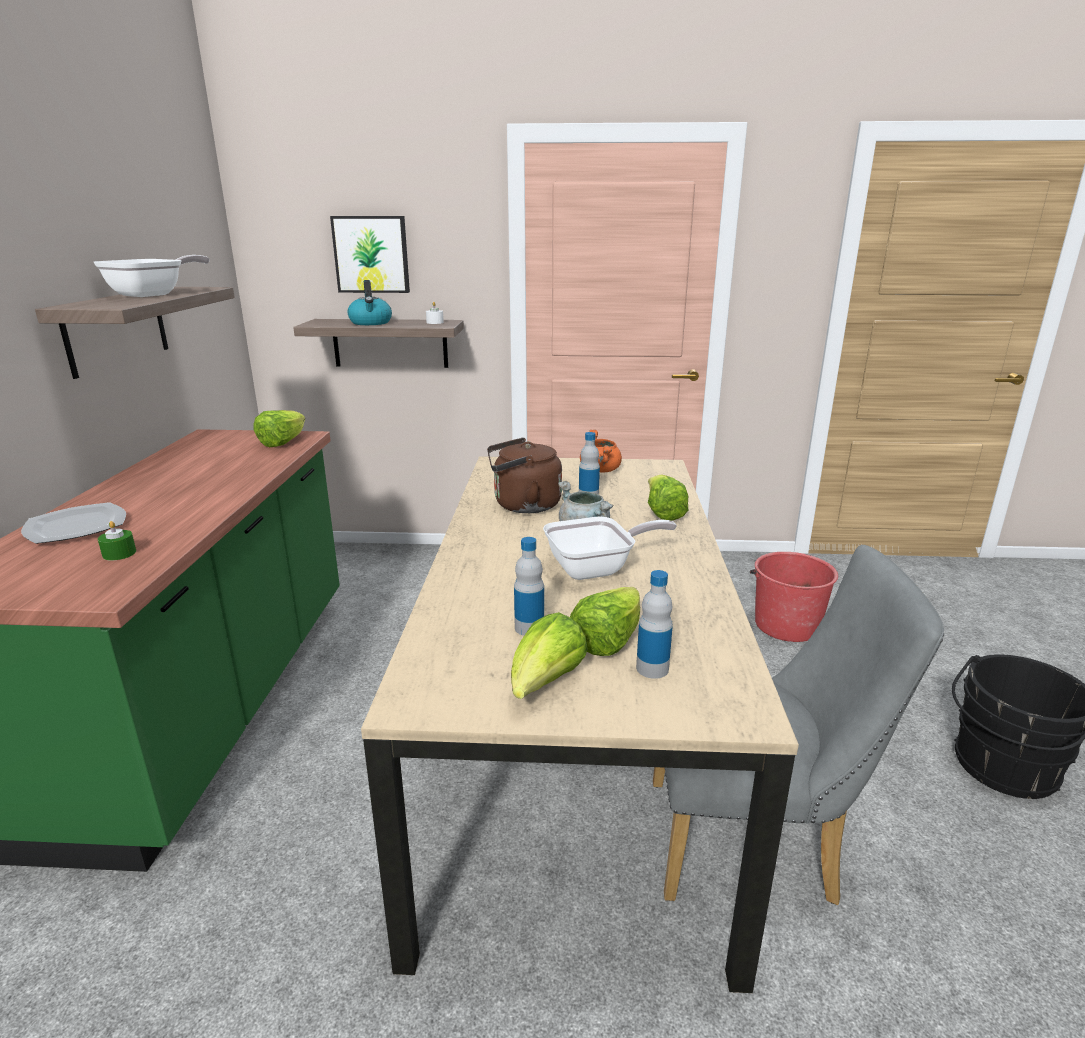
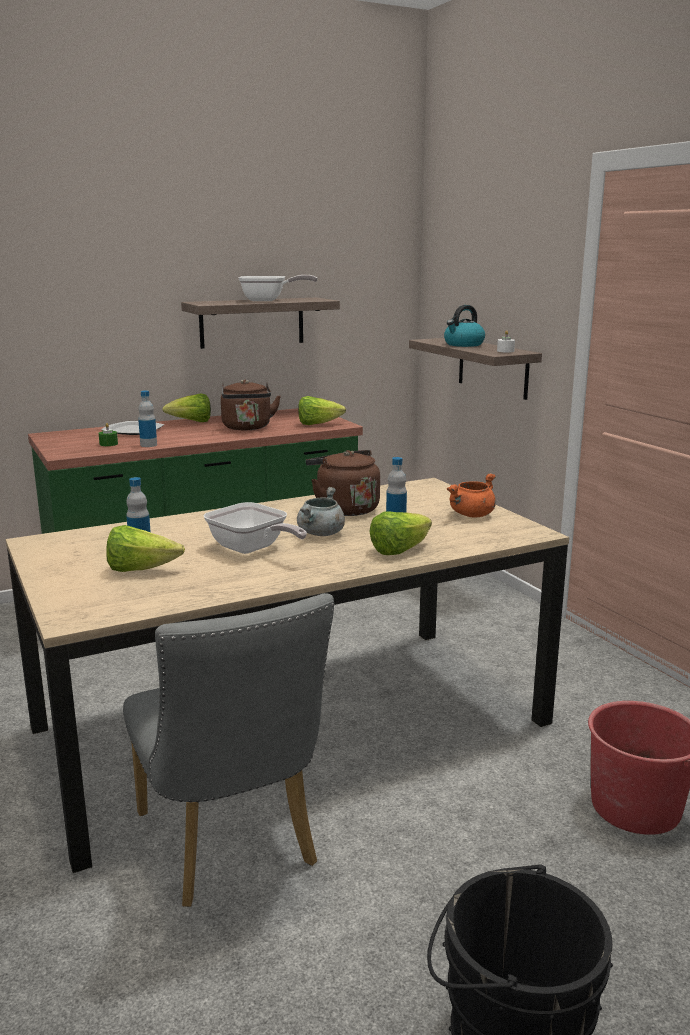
camera: 60 degrees right, 5 degrees down
picture [330,216,410,293] -> none
lettuce [511,612,588,699] -> lettuce moved to [162,393,211,422]
bottle [636,570,673,679] -> bottle moved to [138,391,157,447]
none -> brown kettle [221,380,281,430]

